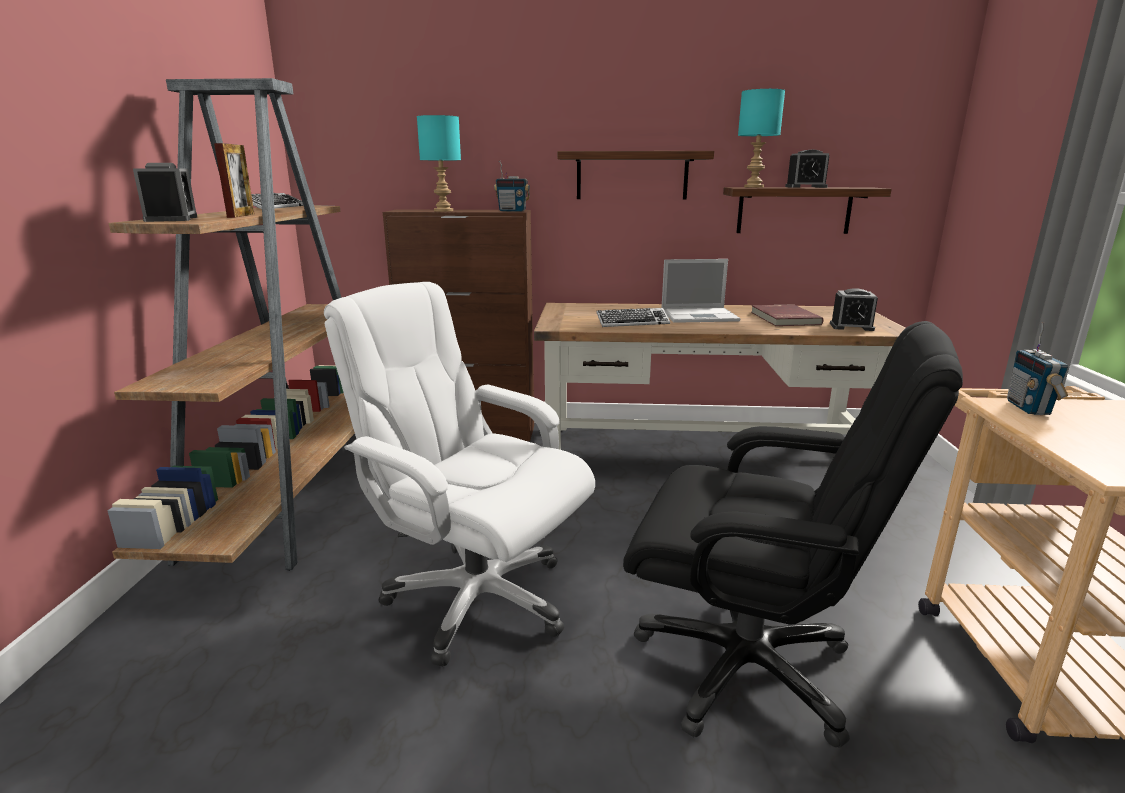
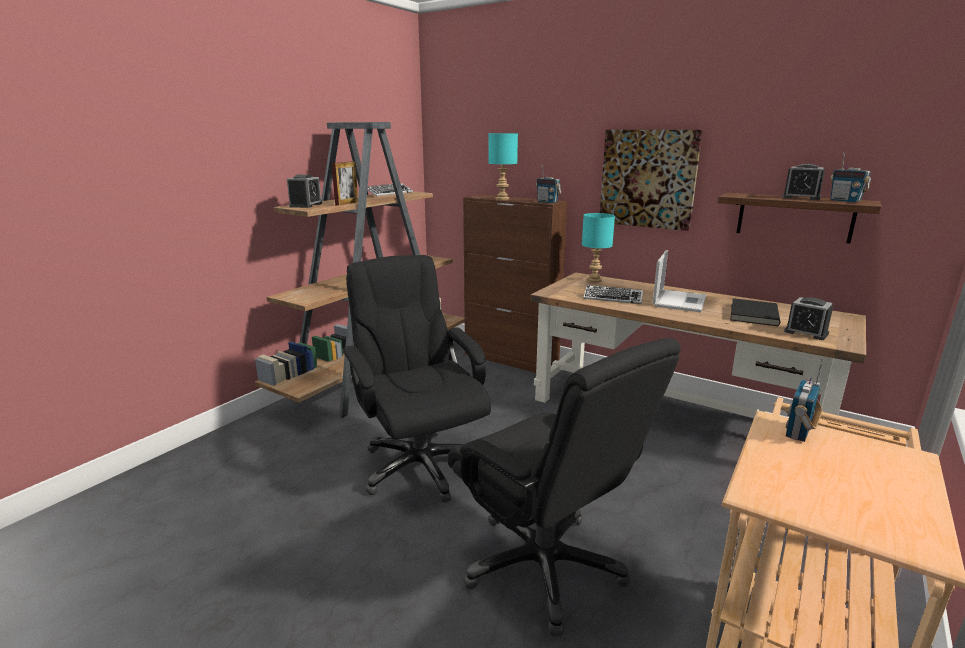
camera: 30 degrees right, 0 degrees up
white office chair [324,282,595,667] -> black office chair [342,255,491,503]
shelf [557,151,714,199] -> picture [600,130,703,231]
laptop [662,259,741,323] -> laptop turned 90 degrees counterclockwise [652,250,706,312]
turquoise table lamp [738,89,785,188] -> turquoise table lamp moved to [582,213,615,283]
red book [751,304,823,326] -> black book [731,298,780,326]
none -> radio [830,152,871,203]

